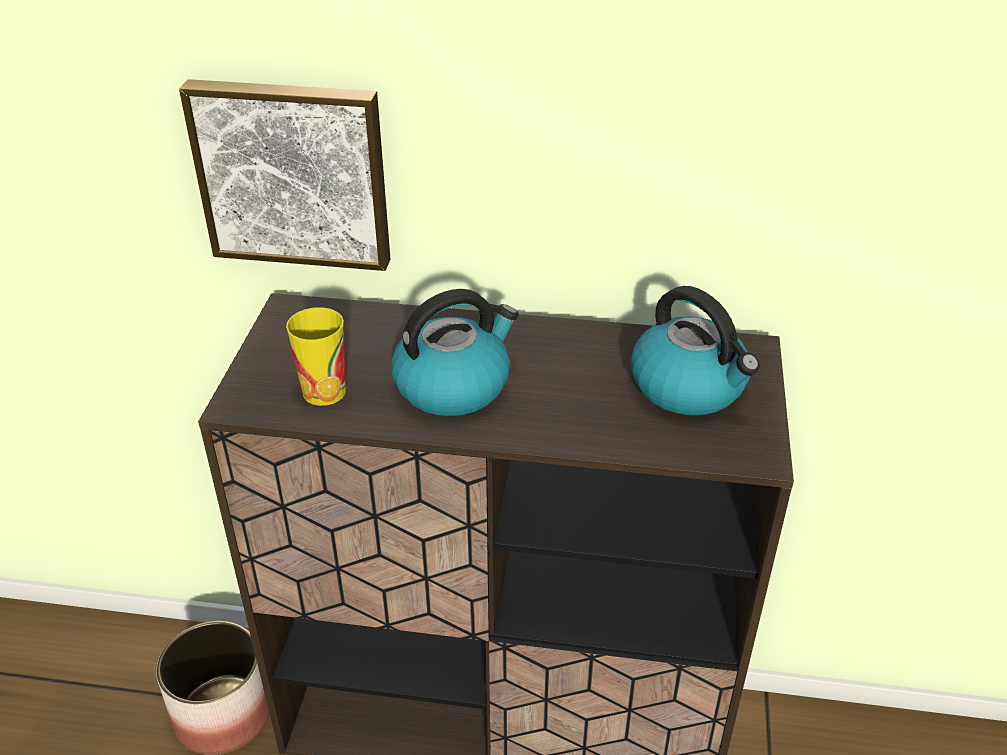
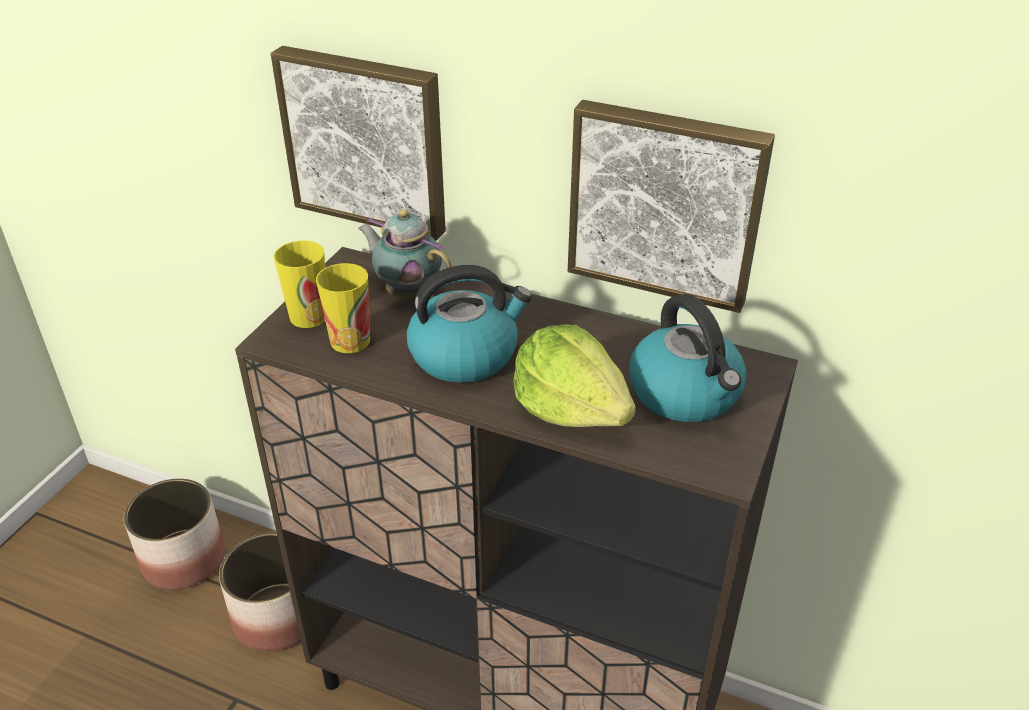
camera: 15 degrees right, 0 degrees up
none -> planter [124,479,225,590]
none -> cup [273,241,325,328]
none -> teapot [358,209,452,298]
none -> lettuce [513,324,636,427]
none -> picture [568,100,775,313]

